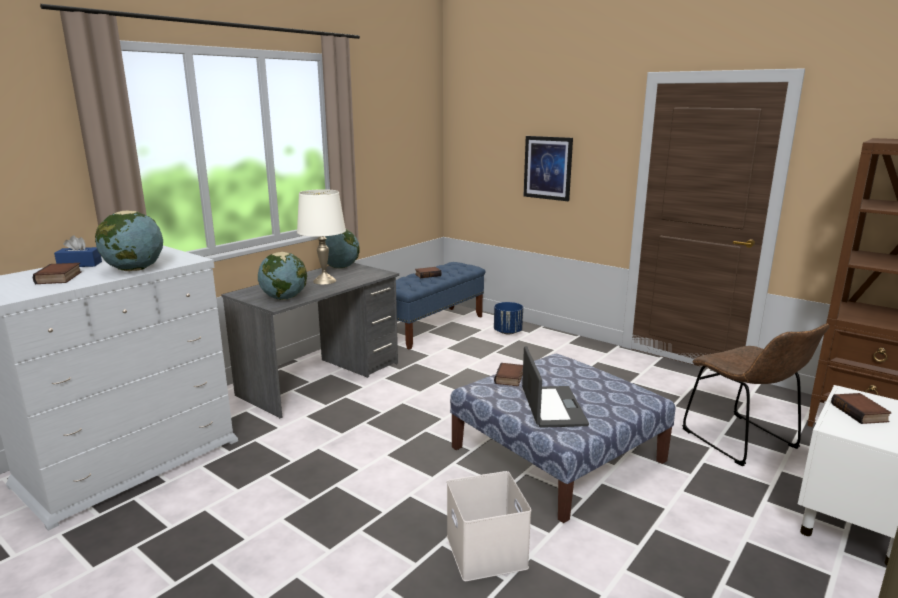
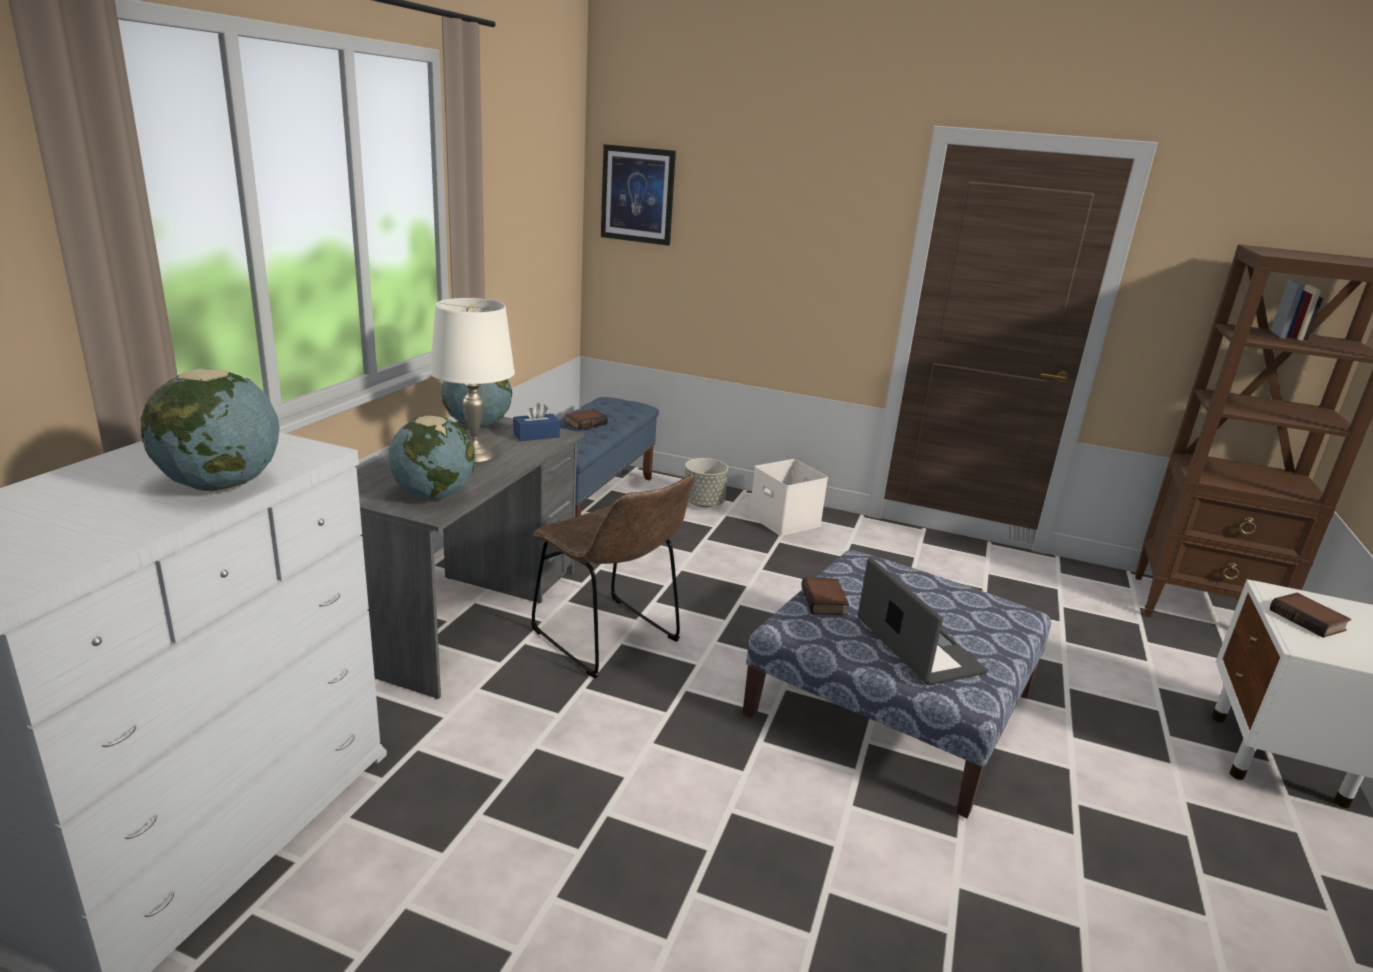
camera: 20 degrees left, 5 degrees up
book [33,263,82,284] -> none
blue tissue box [54,235,102,267] -> blue tissue box moved to [513,402,560,441]
white storage box [447,471,531,581] -> white storage box moved to [749,459,828,536]
blue planter [494,302,523,334] -> grey planter [684,458,728,507]
picture [523,136,573,201] -> picture moved to [601,144,676,246]
brown chair [682,323,829,466] -> brown chair moved to [531,475,695,678]

